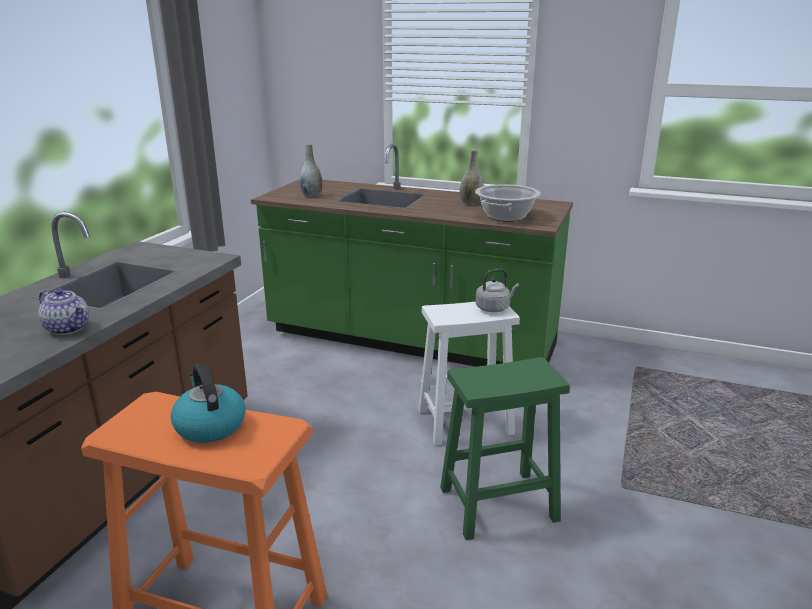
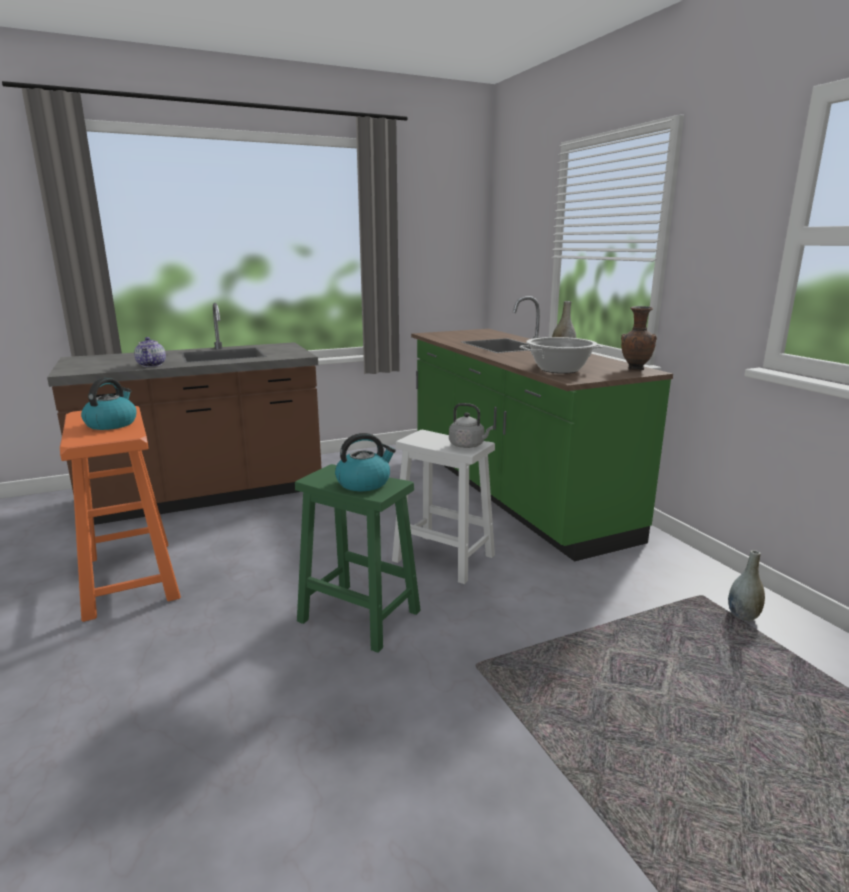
camera: 45 degrees right, 5 degrees down
grey vase [300,144,322,197] -> grey vase moved to [728,550,765,621]
none -> kettle [335,433,396,491]
none -> brown vase [621,306,657,371]

